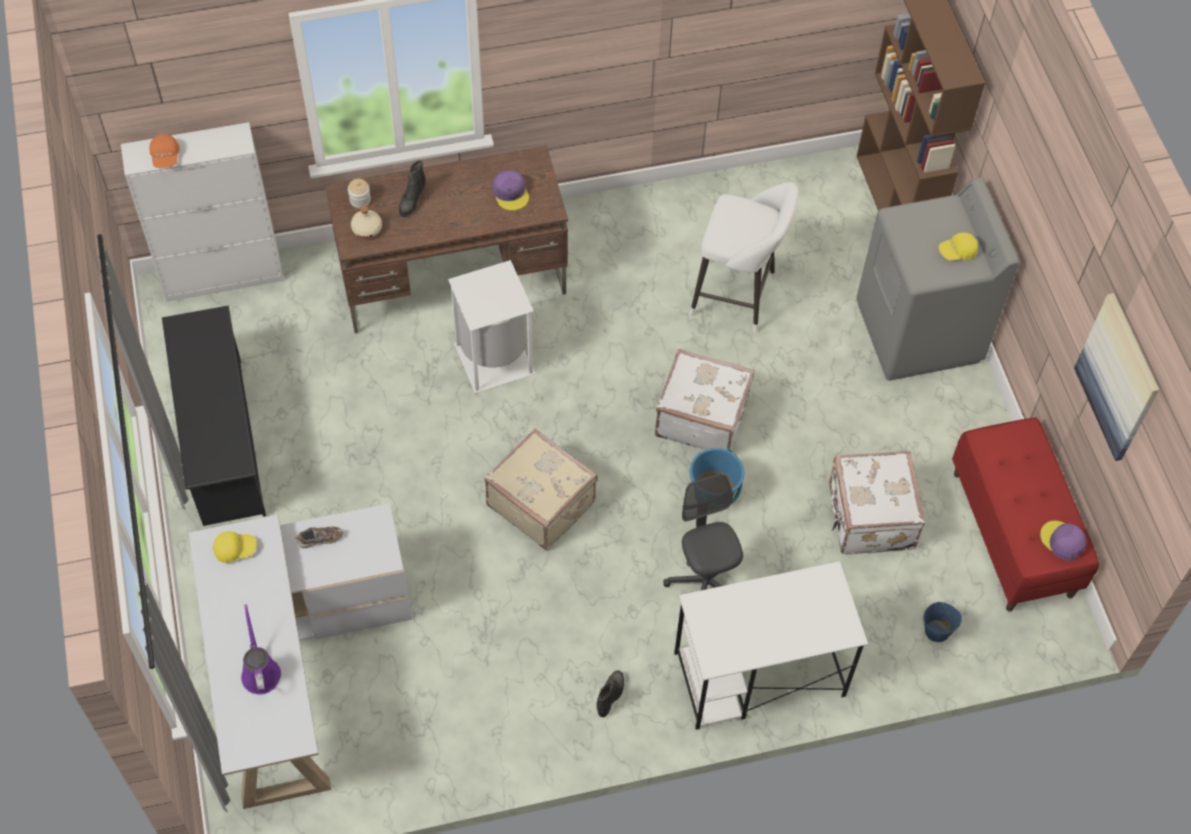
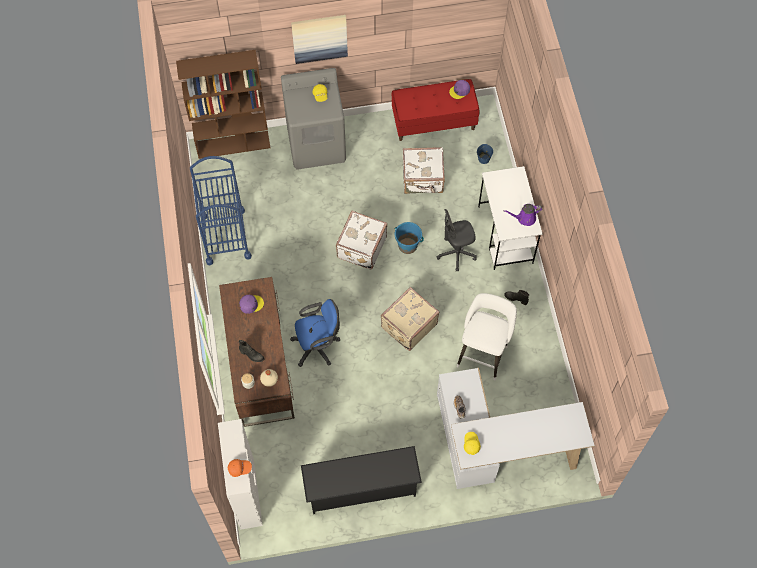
camera: 85 degrees left, 5 degrees up
purple watering can [241,604,281,695] -> purple watering can moved to [504,204,542,226]
white trash can [448,260,535,393] -> blue office chair [290,299,340,367]
white stool [690,182,799,333] -> white stool moved to [457,293,517,381]
picture [1074,293,1159,461] -> picture moved to [291,15,348,64]
none -> blue cart [190,156,252,265]

